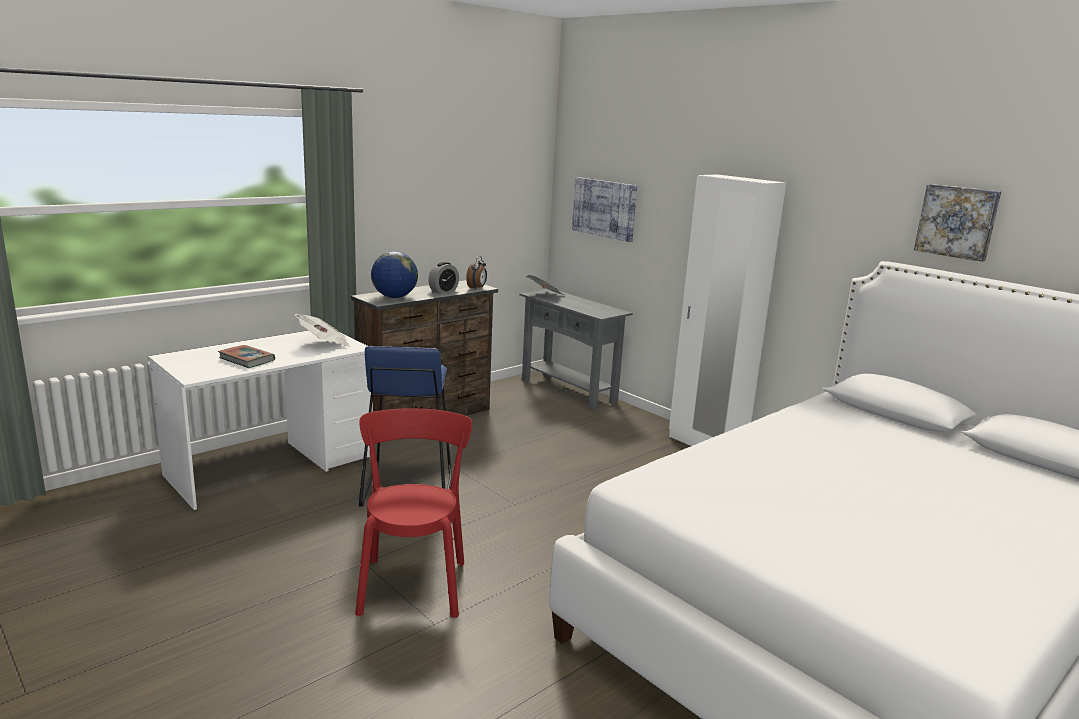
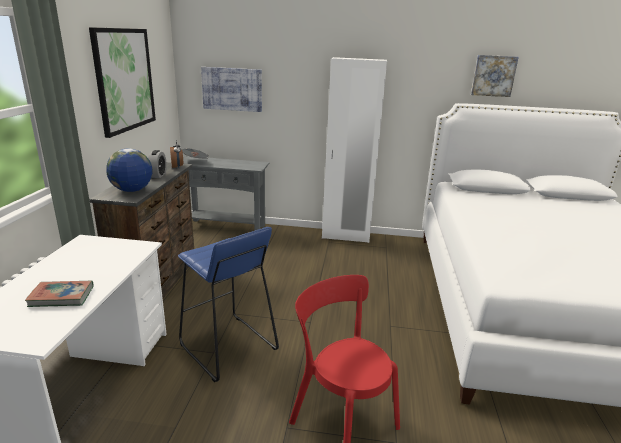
camera: 40 degrees left, 5 degrees up
newspaper [295,314,350,347] -> none
none -> picture [89,27,156,138]

